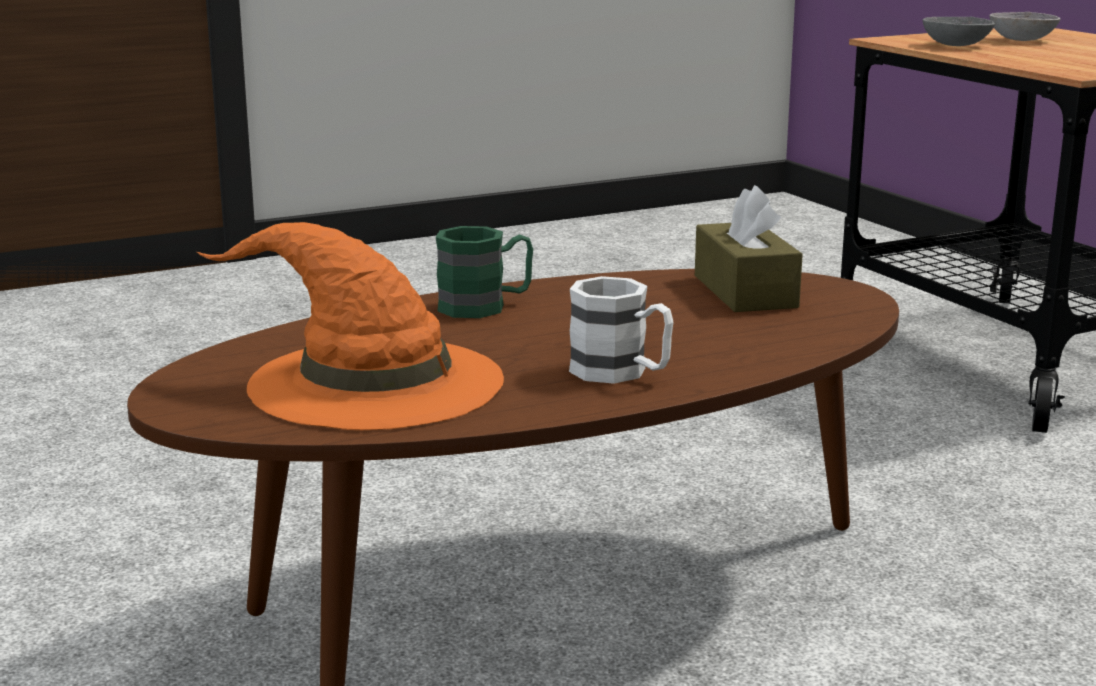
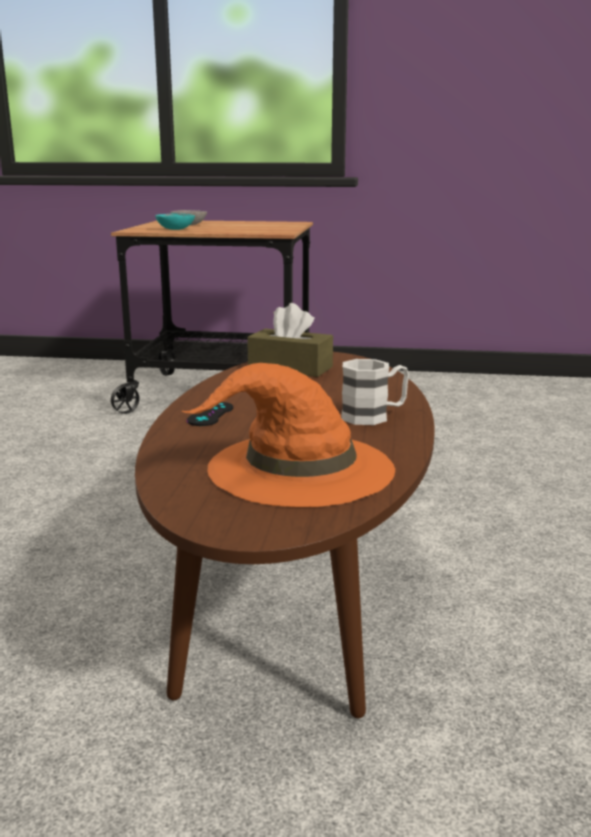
camera: 55 degrees left, 0 degrees up
green mug [436,226,533,318] -> black game controller [187,402,233,426]
grey bowl [923,17,995,46] -> turquoise bowl [155,213,195,230]

